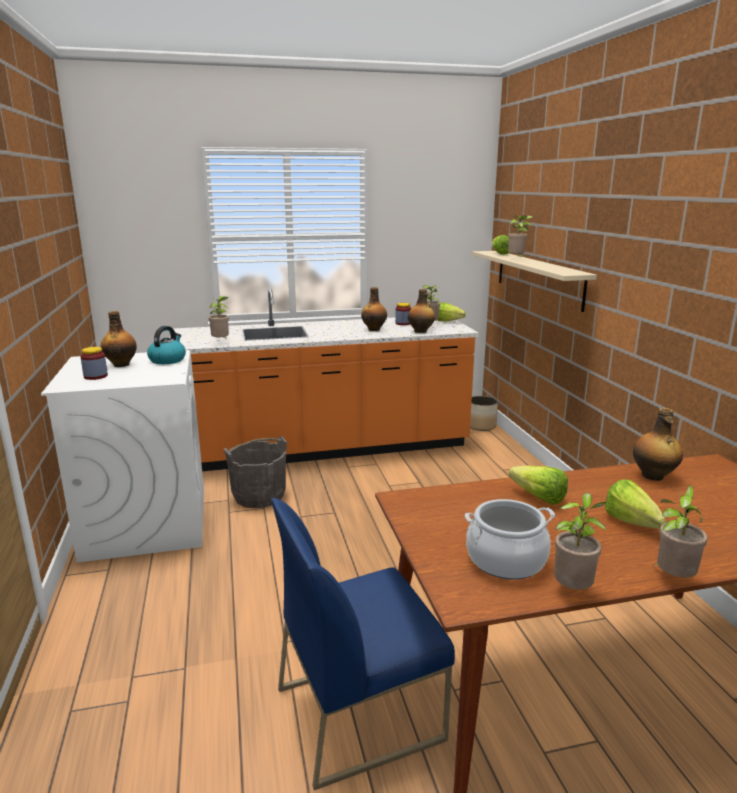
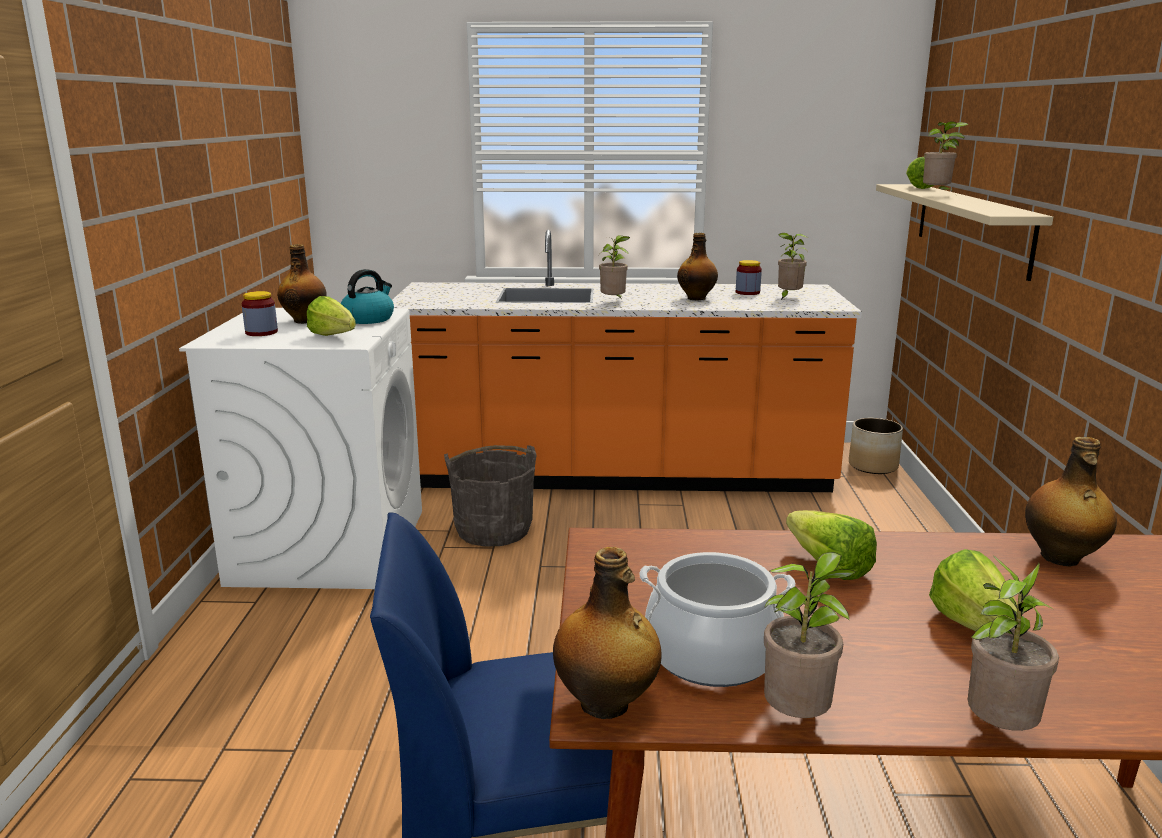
camera: 15 degrees right, 0 degrees up
potted plant [208,296,229,338] -> potted plant moved to [599,235,630,298]
bottle [408,289,435,333] -> bottle moved to [553,547,662,719]
lettuce [438,302,466,322] -> lettuce moved to [307,296,356,336]

